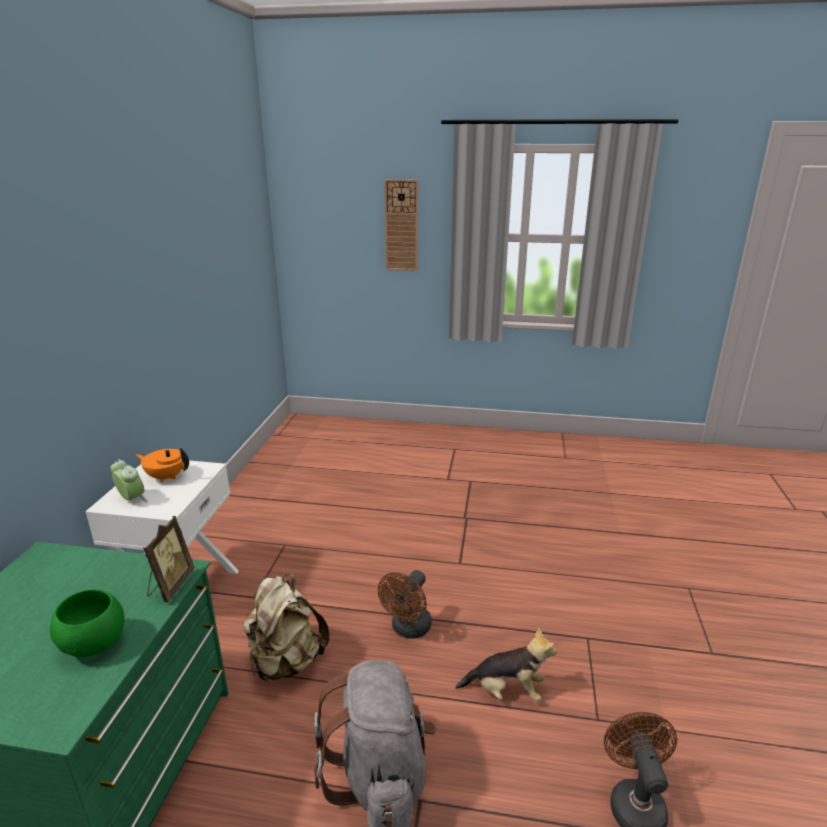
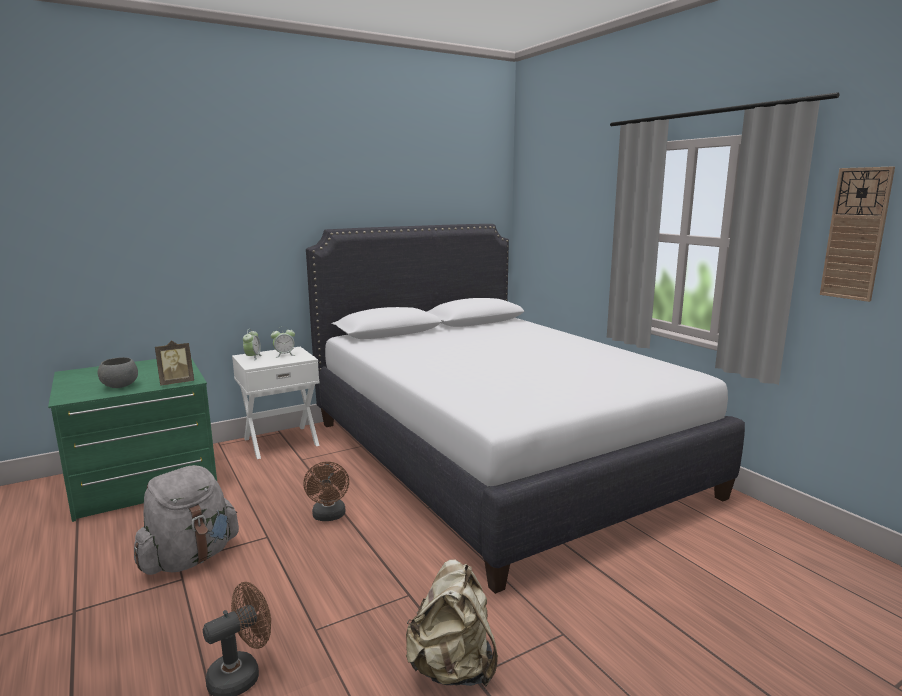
camera: 50 degrees right, 10 degrees down
green bowl [50,589,125,657] -> grey bowl [97,357,138,388]
orange teapot [135,448,189,482] -> alarm clock [271,326,295,358]
beige backpack [243,574,329,682] -> beige backpack moved to [406,559,498,687]
brown fan [378,570,432,639] -> brown fan turned 90 degrees counterclockwise [303,462,349,521]
wall clock [385,179,418,271] -> wall clock moved to [820,167,895,302]
plush toy [455,627,557,701] -> none
none -> white bed [306,224,745,594]

